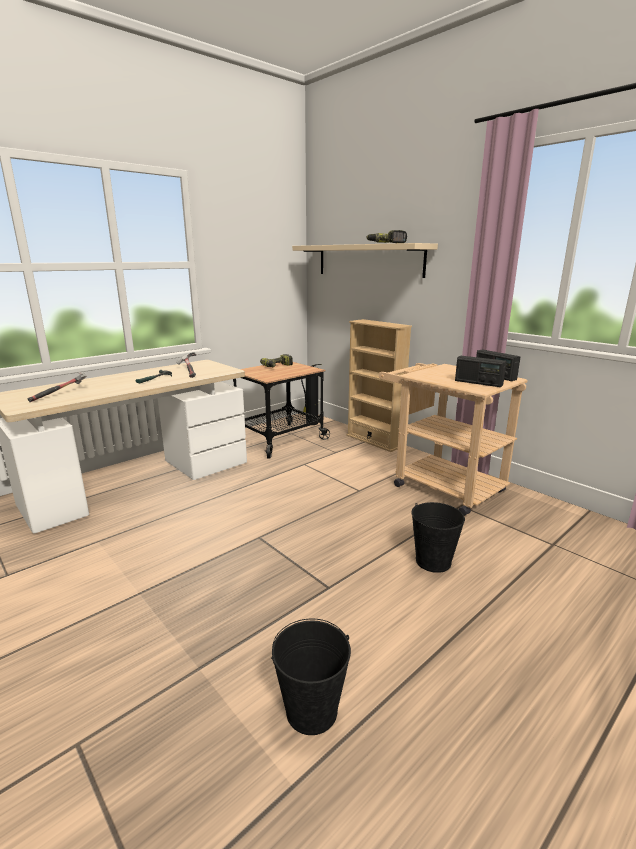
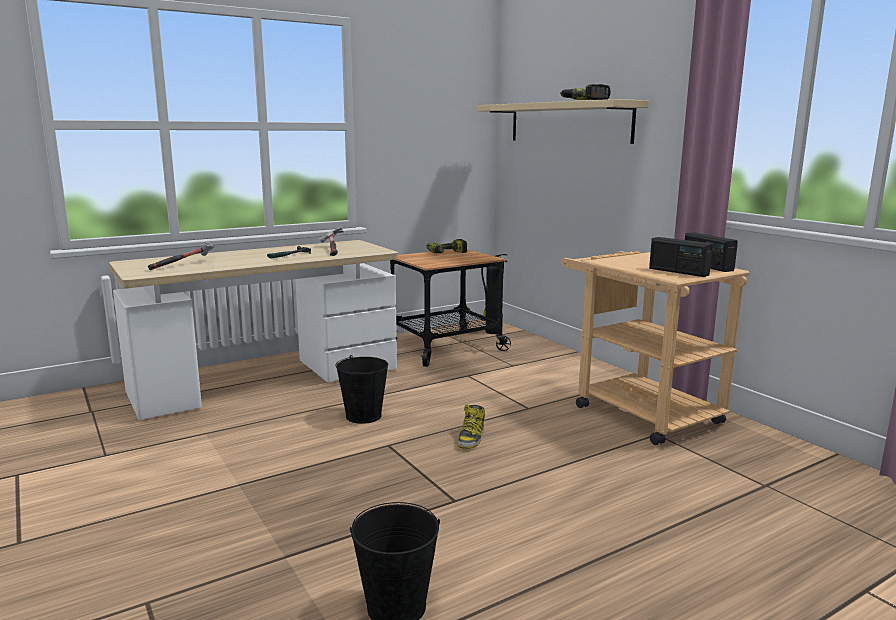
camera: 10 degrees right, 5 degrees down
beige bookcase [346,319,412,452] -> none
black bucket [411,502,465,573] -> black bucket moved to [336,355,388,424]
none -> boot [457,404,485,449]

